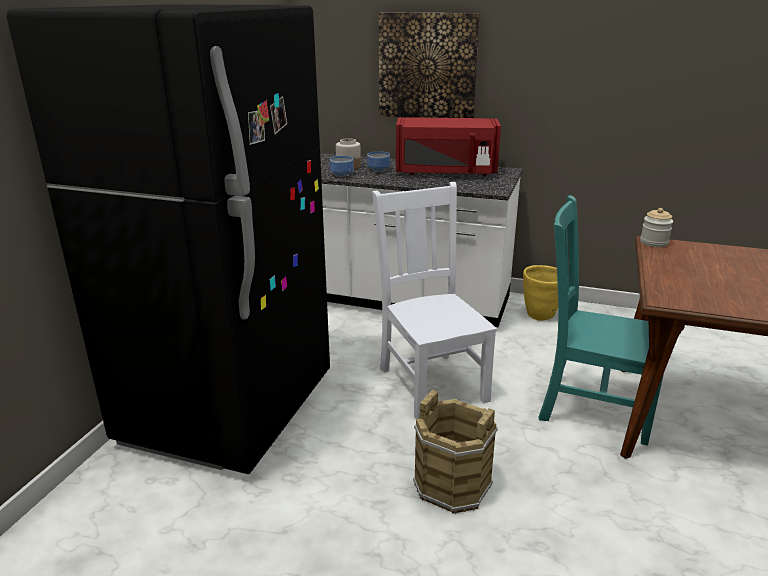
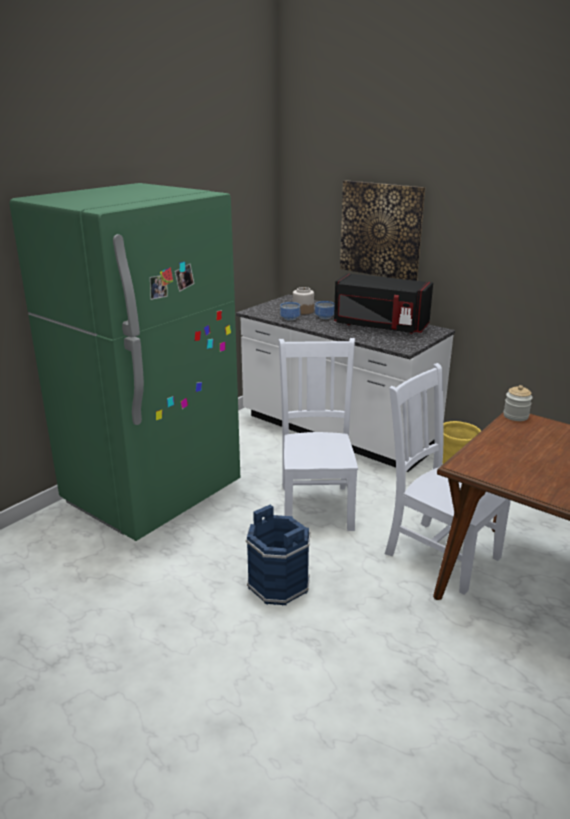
camera: 20 degrees right, 0 degrees up
black fridge [7,4,330,474] -> green fridge [9,183,240,541]
red microwave [396,117,501,176] -> black microwave [334,273,433,334]
brown bucket [413,390,498,514] -> blue bucket [246,505,311,606]
turquoise chair [539,195,664,446] -> white chair [385,363,511,595]

